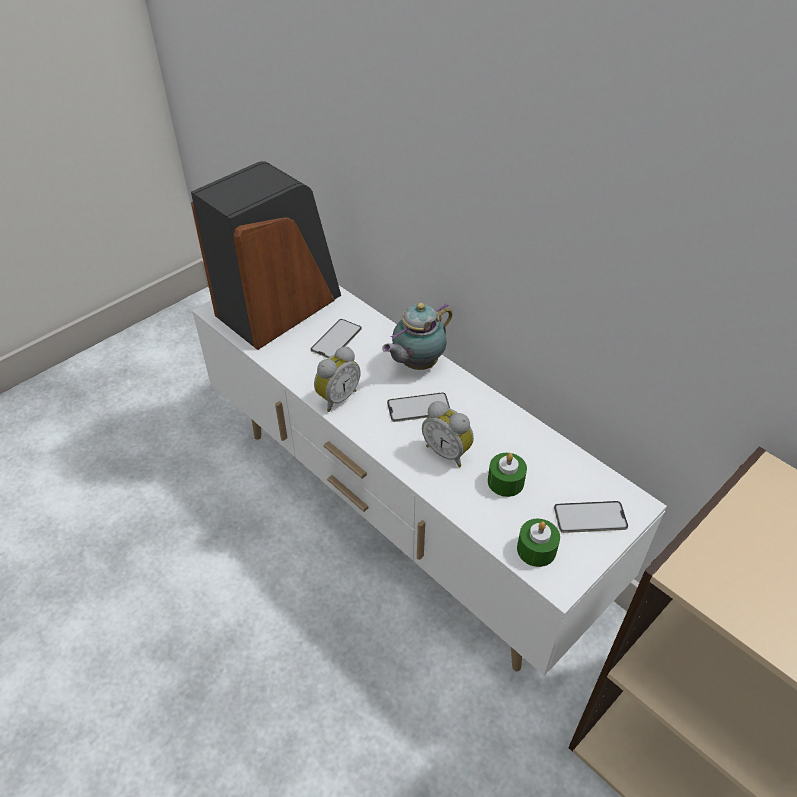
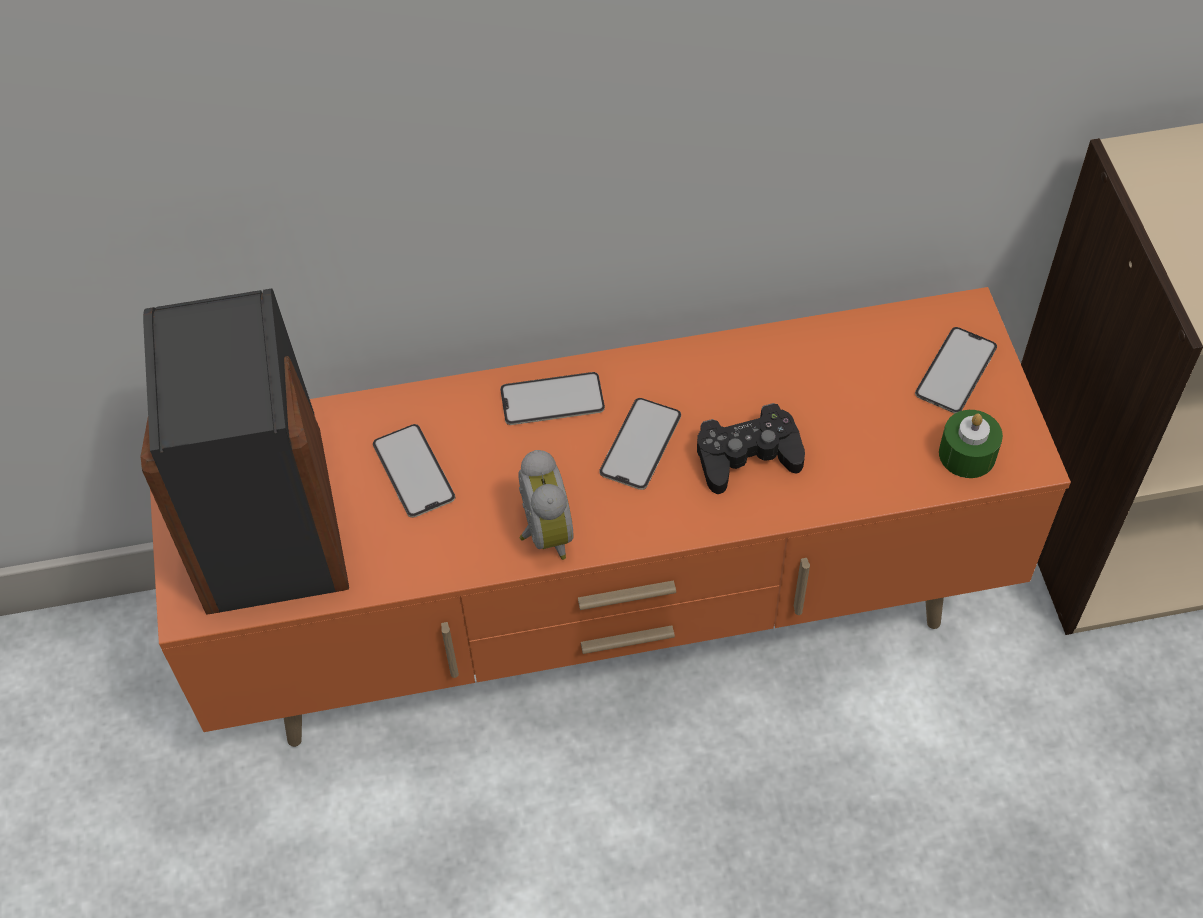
camera: 55 degrees left, 10 degrees up
white tv stand [192,286,667,675] -> orange tv stand [150,287,1071,747]
teapot [382,303,453,370] -> phone [500,372,605,425]
alarm clock [422,401,474,467] -> black game controller [697,403,805,494]
green candle [488,453,527,497] -> none

